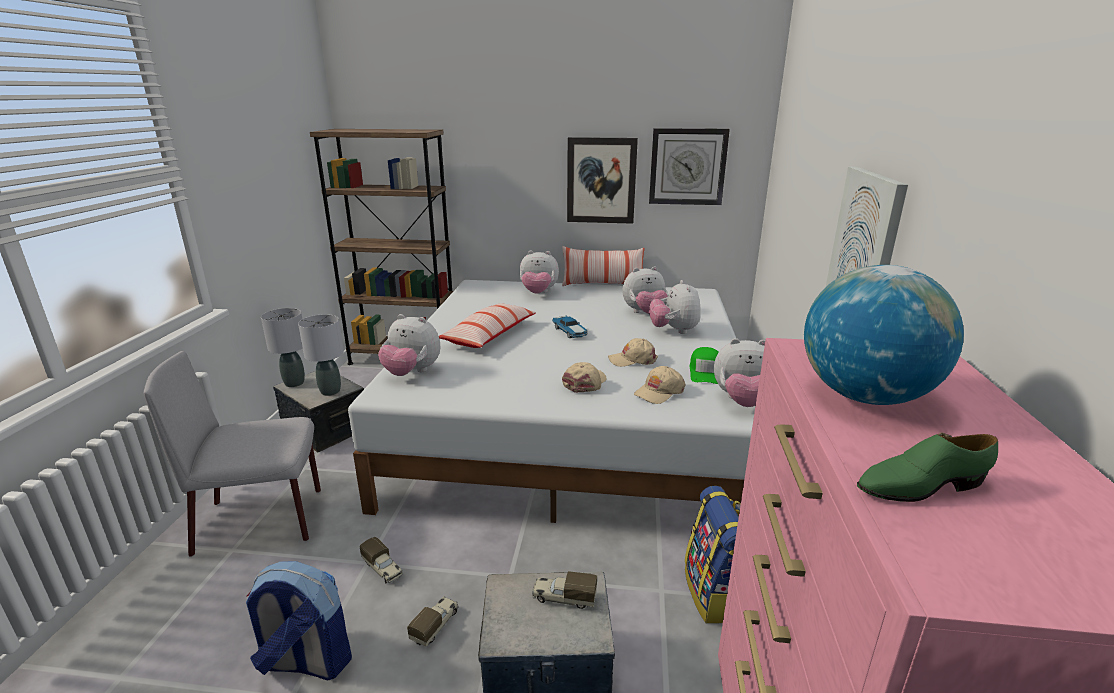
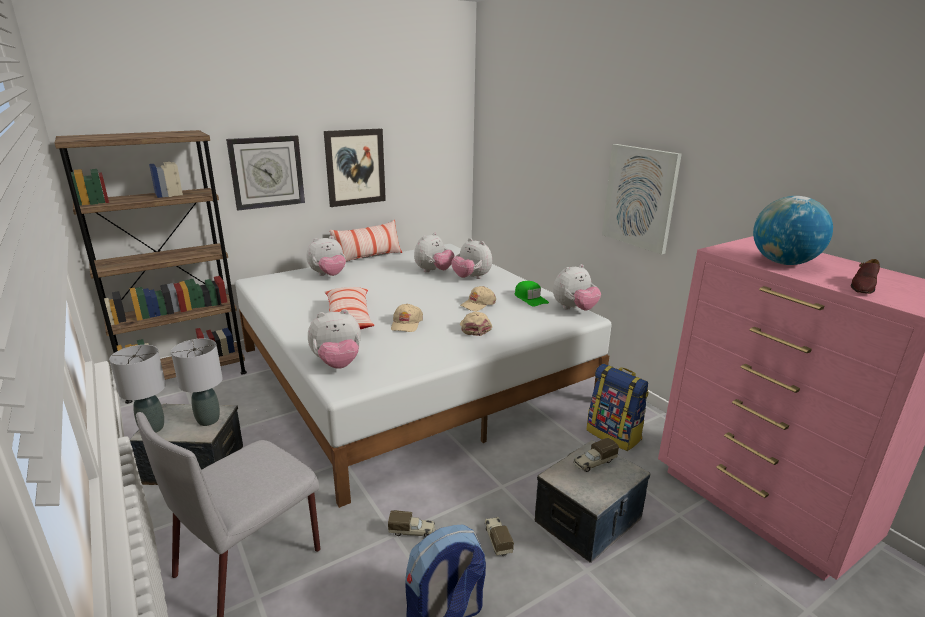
camera: 40 degrees left, 0 degrees up
toy car [552,316,588,338] -> none
beige cap [634,366,686,404] -> beige cap moved to [391,303,423,332]
wall clock [649,128,730,205] -> wall clock moved to [226,136,305,210]
green shoe [857,432,998,502] -> brown shoe [851,259,880,294]

